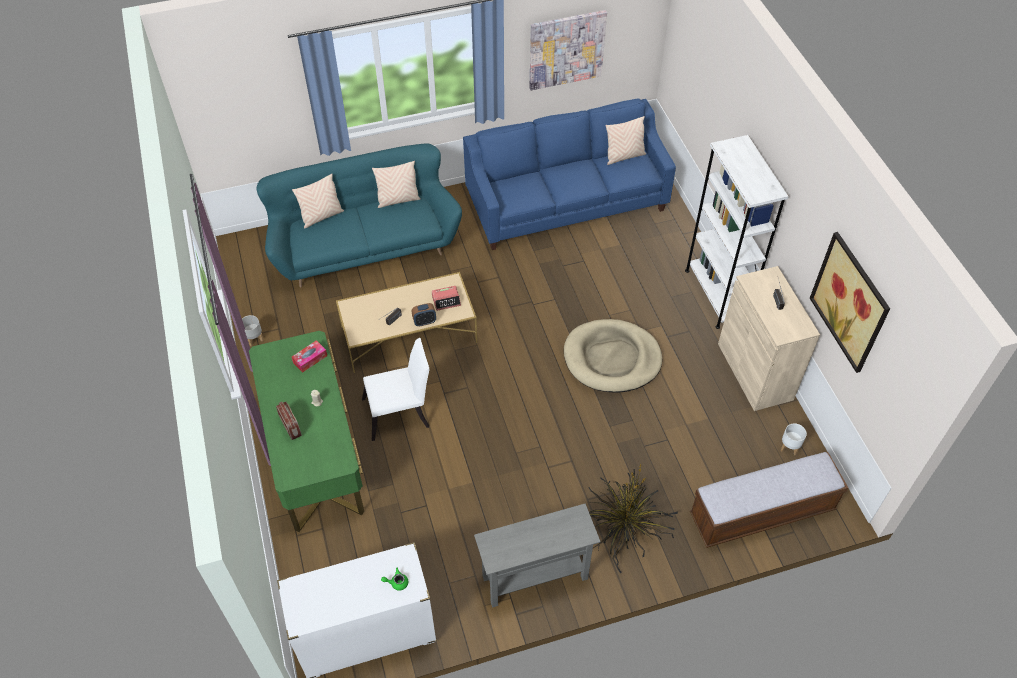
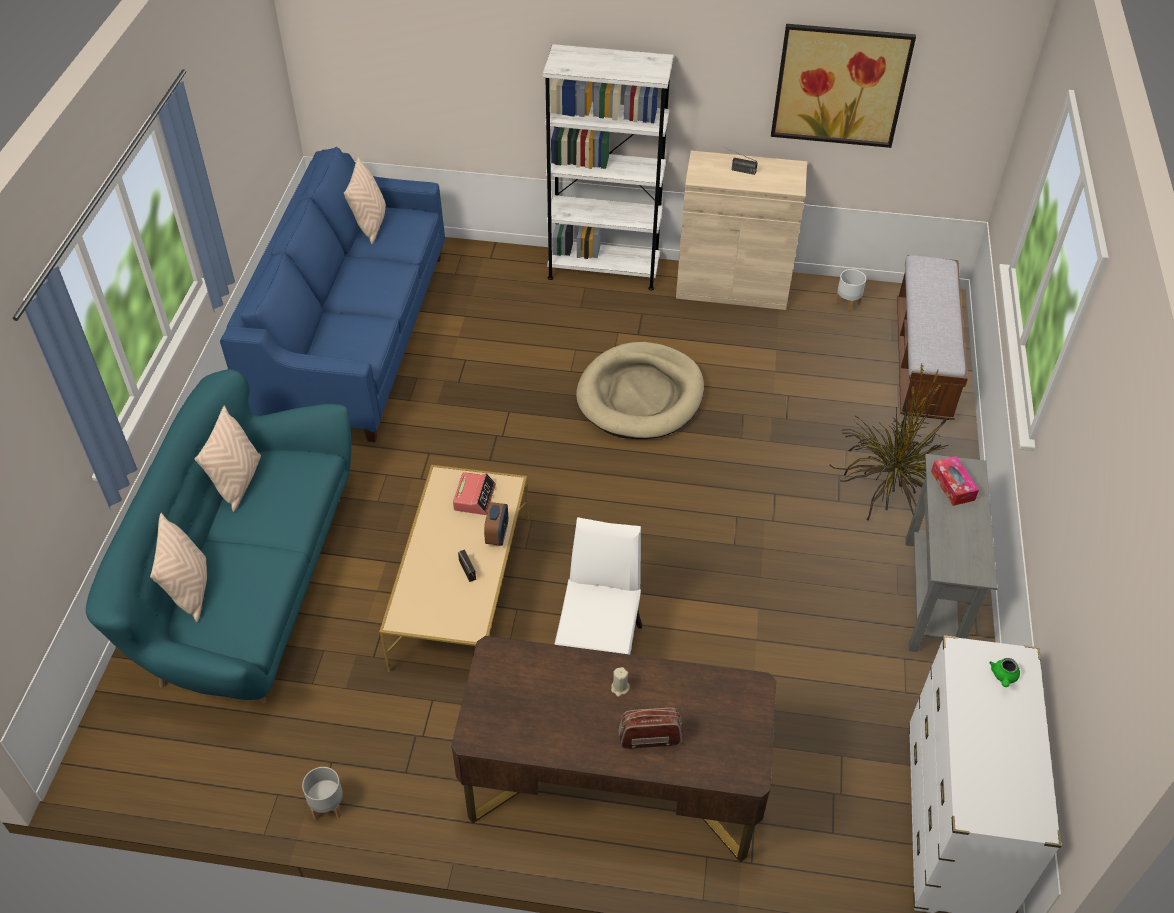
camera: 65 degrees left, 5 degrees down
green desk [249,331,364,532] -> brown desk [451,636,776,862]
tissue box [292,340,327,373] -> tissue box moved to [931,456,979,506]
picture [529,10,607,90] -> none

